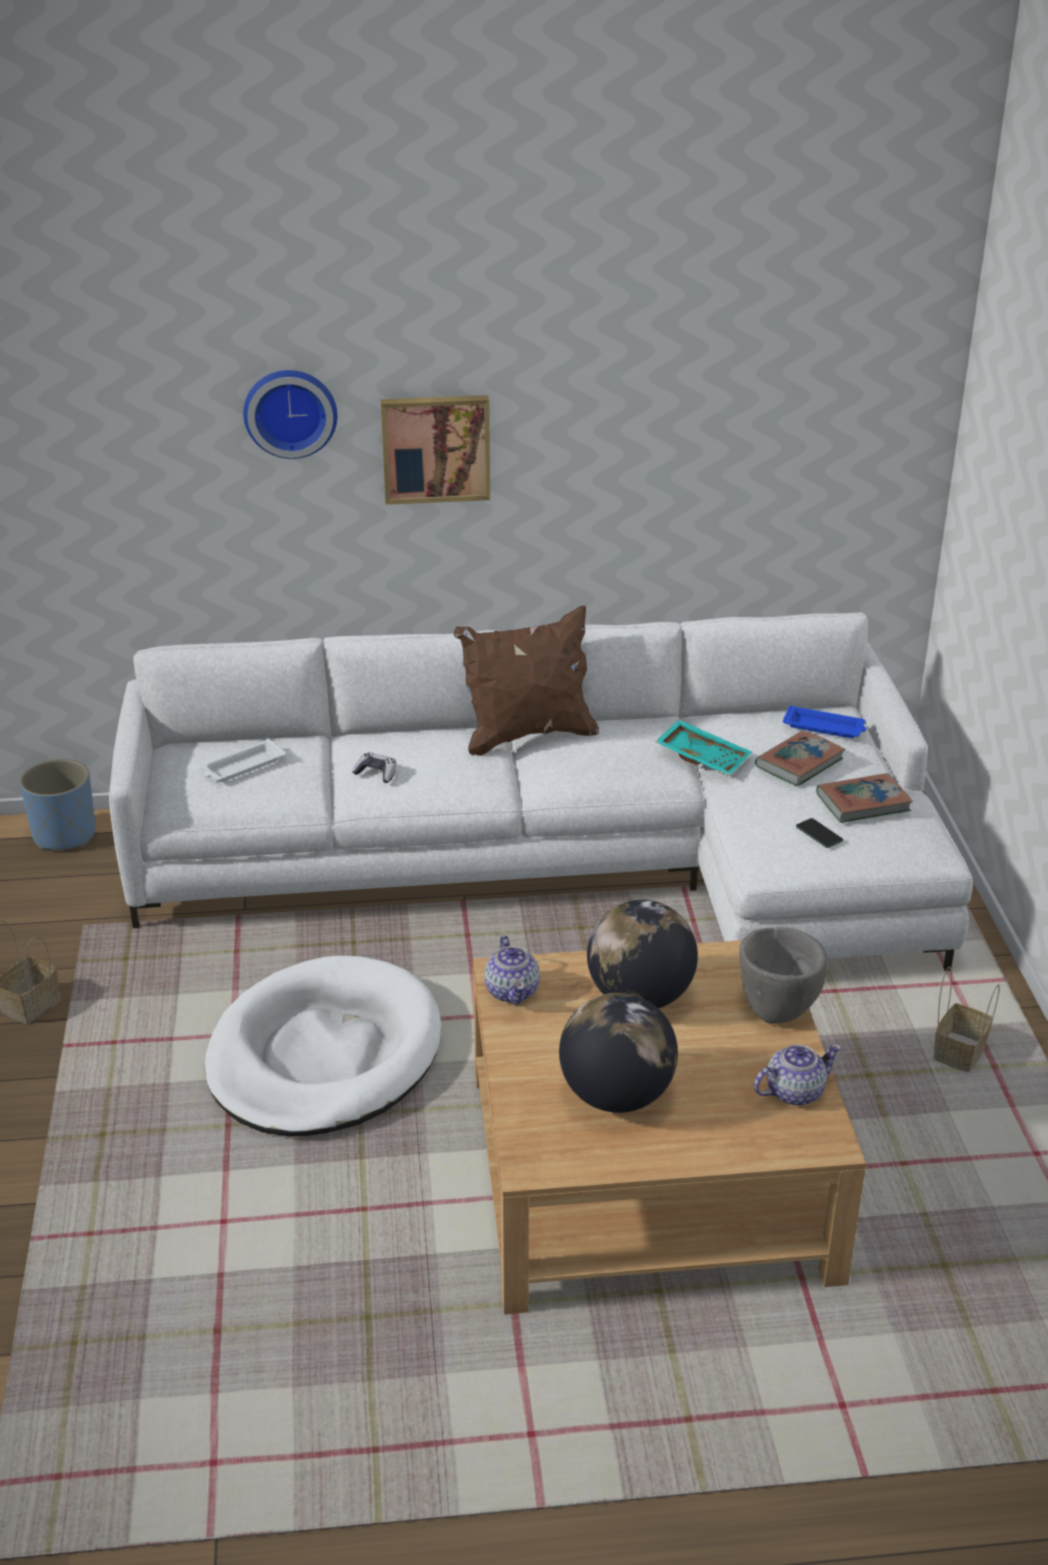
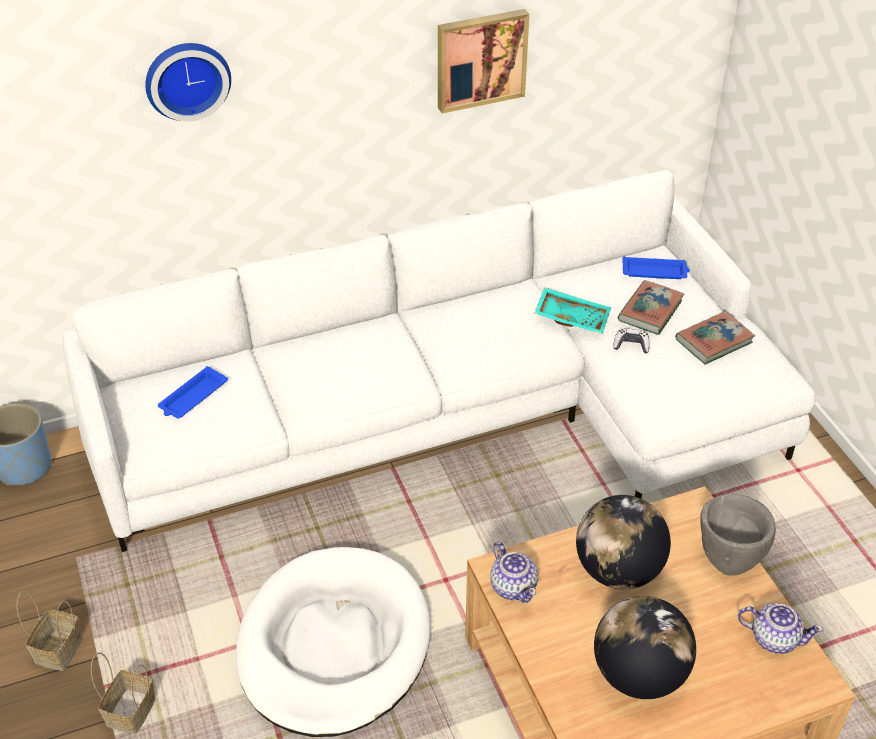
camera: 15 degrees left, 10 degrees up
white tray [201,739,286,782] -> blue tray [158,366,228,419]
game controller [352,752,396,783] -> game controller moved to [613,328,650,353]
picture [380,395,490,505] -> picture moved to [438,9,529,113]
brown pillow [454,606,599,756] -> none
teapot [754,1044,841,1106] -> teapot turned 60 degrees clockwise [738,603,823,654]
phone [796,818,843,848] -> none
basket [934,966,1000,1072] -> basket moved to [91,652,156,734]

